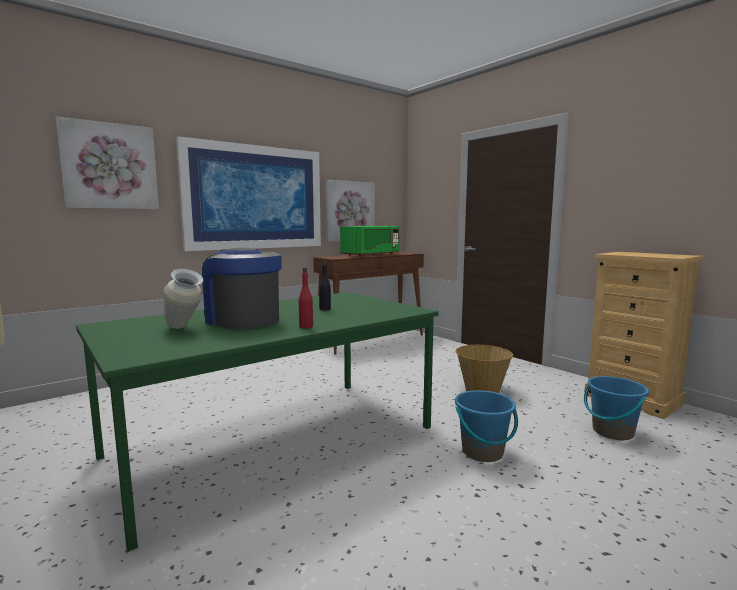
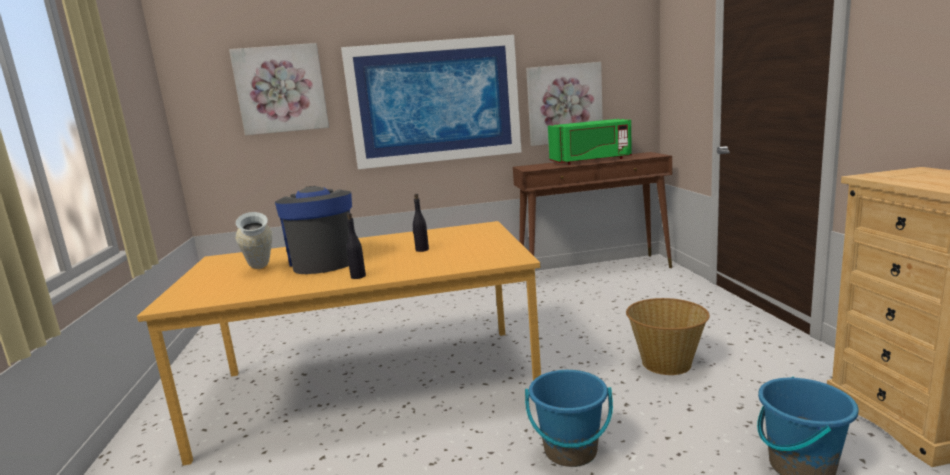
camera: 30 degrees right, 5 degrees up
green dining table [76,292,439,552] -> orange dining table [137,221,541,465]
red bottle [299,268,313,329] -> black bottle [347,213,366,279]

